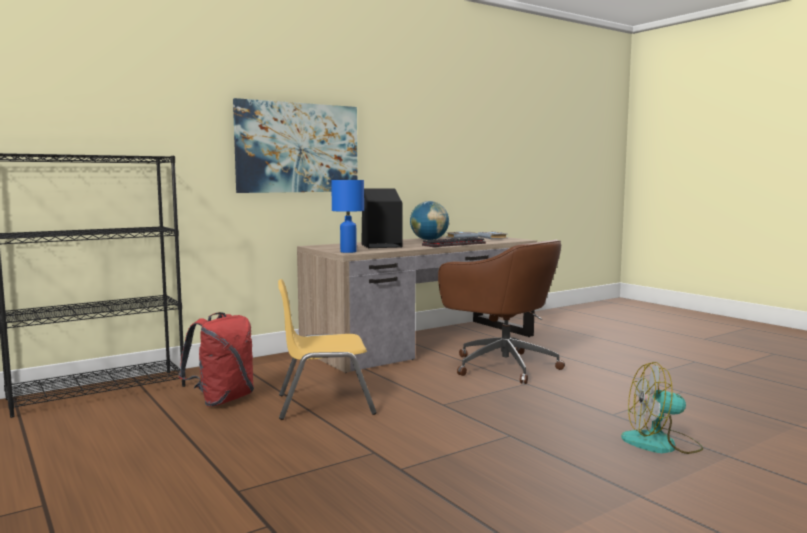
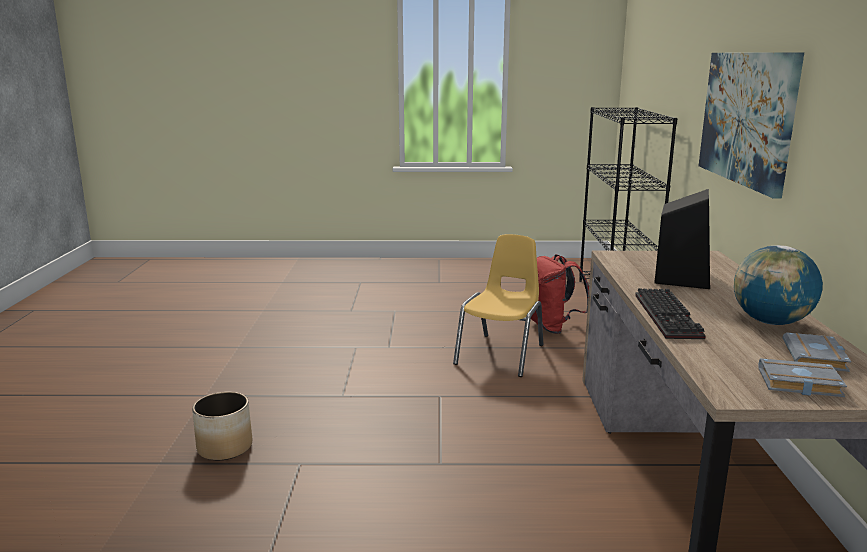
camera: 125 degrees right, 10 degrees up
blue table lamp [331,180,364,253] -> none
brown office chair [438,239,565,384] -> none
fan [621,362,703,454] -> planter [192,392,252,460]

